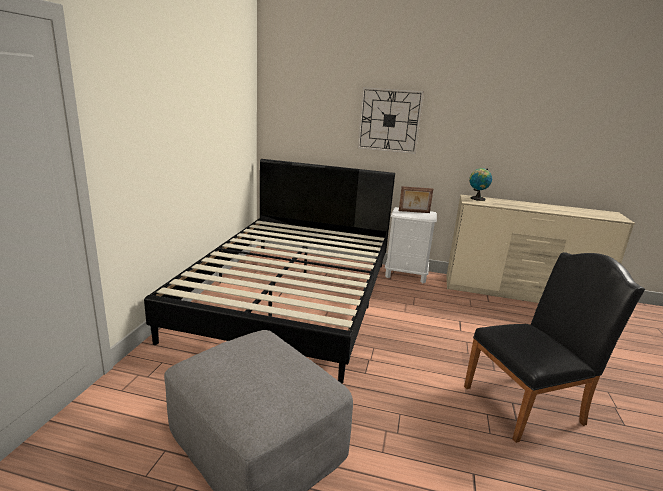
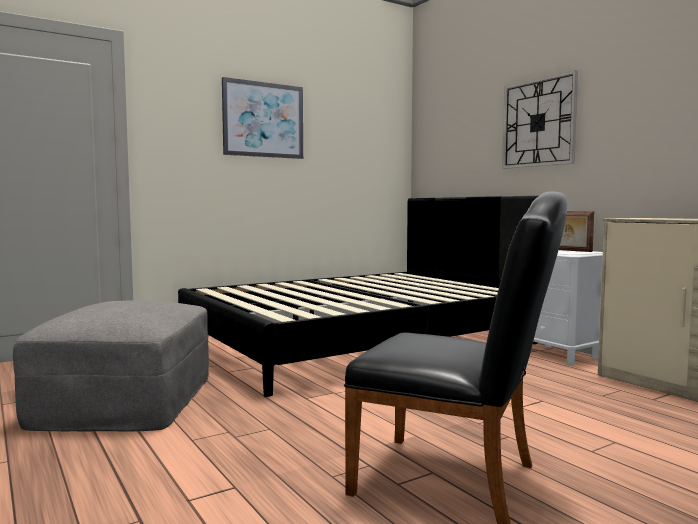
camera: 45 degrees right, 15 degrees down
globe [469,168,492,201] -> none
none -> picture [222,77,303,159]

